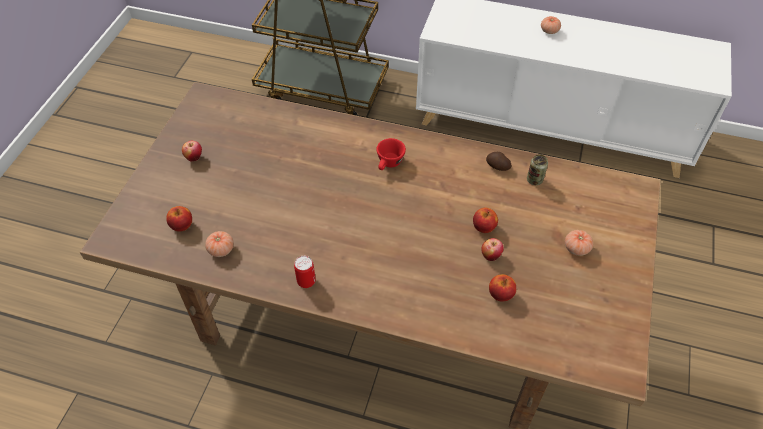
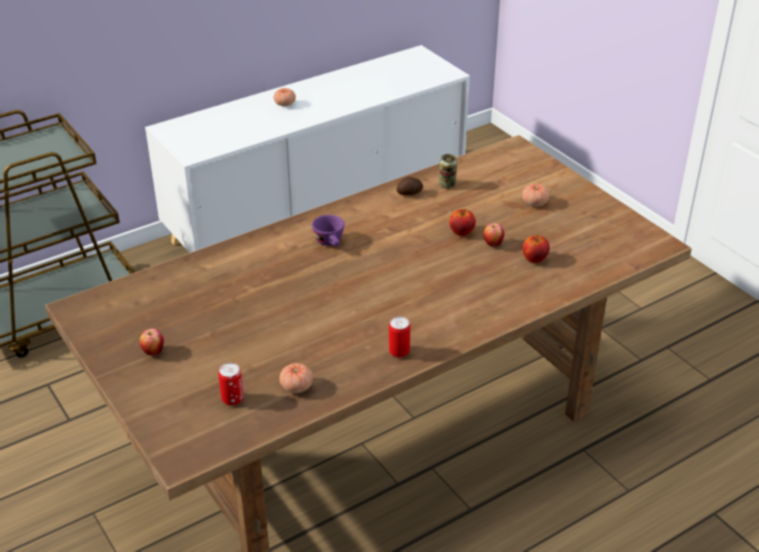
camera: 50 degrees left, 15 degrees down
apple [166,206,192,232] -> can [218,363,244,406]
red cup [376,138,406,170] -> purple cup [312,215,345,246]

